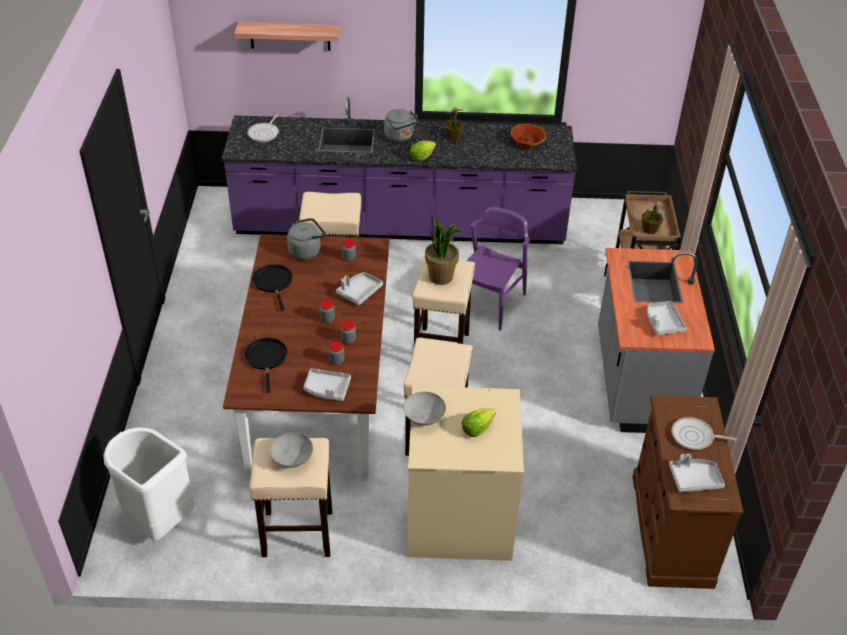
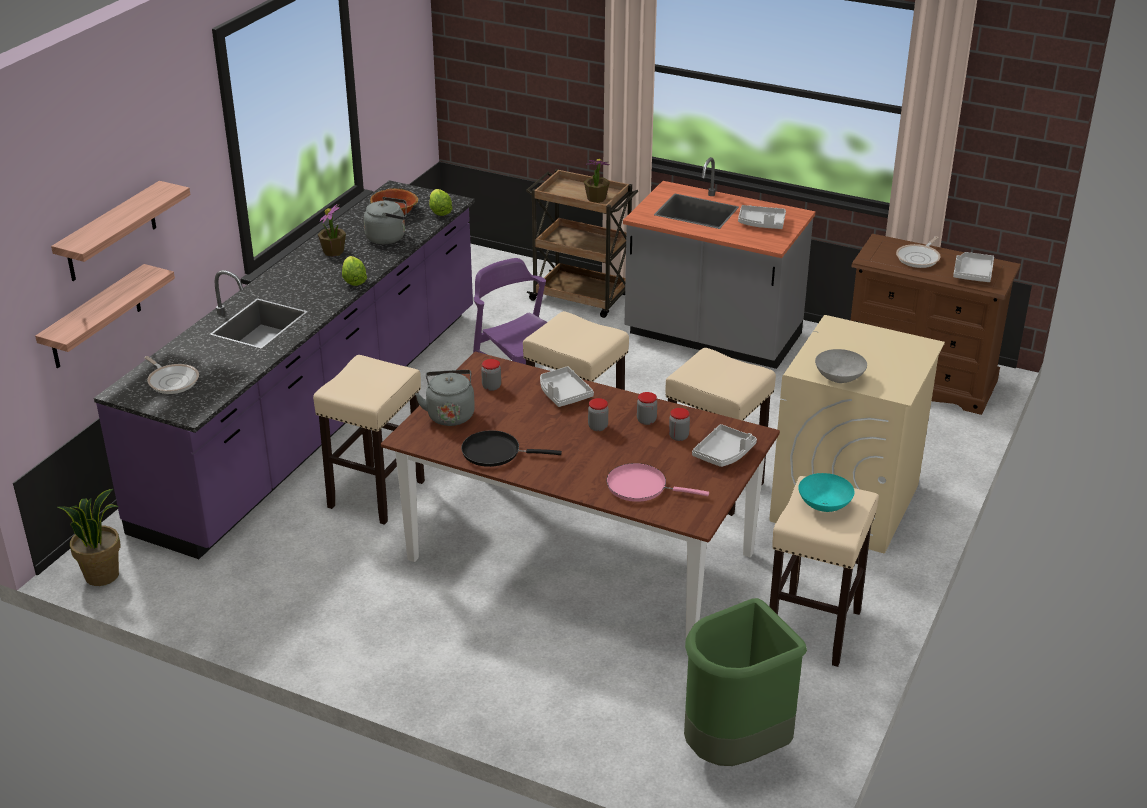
camera: 65 degrees left, 10 degrees down
white trash can [103,428,195,541] -> green trash can [684,598,807,766]
black frying pan [245,338,287,393] -> pink frying pan [606,463,709,502]
grey bowl [270,433,313,468] -> turquoise bowl [798,473,854,512]
grey kettle [384,109,418,142] -> grey kettle moved to [364,197,407,244]
potted plant [425,217,464,285] -> potted plant moved to [57,489,121,586]
lettuce [462,408,496,437] -> lettuce moved to [429,189,453,216]
none -> shelf [35,264,175,368]

